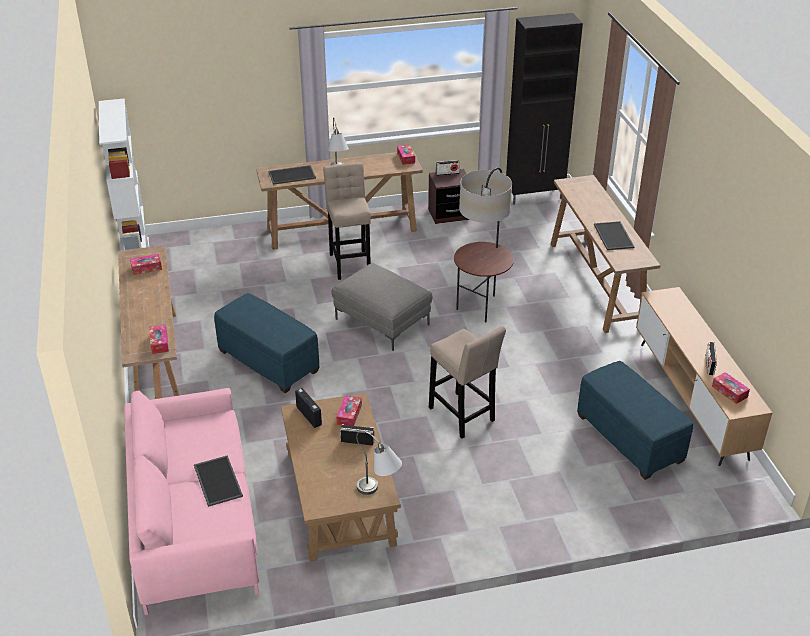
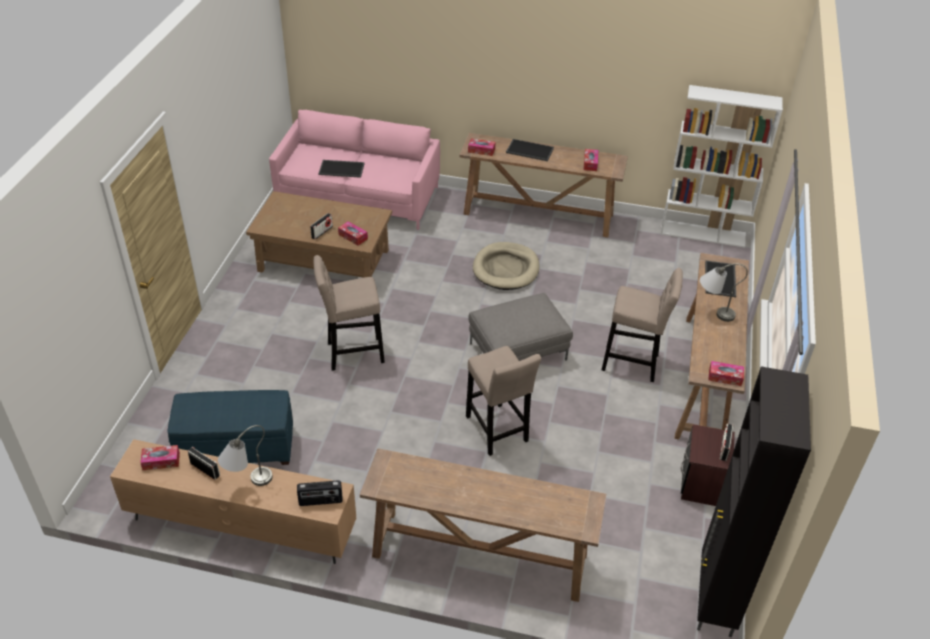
camera: 115 degrees right, 5 degrees up
blue ottoman [214,293,319,393] -> beige dog bed [473,242,540,290]
radio [295,388,322,428] -> radio moved to [297,480,343,506]
grey table lamp [356,431,402,495] -> grey table lamp moved to [218,425,273,486]
floor lamp [454,167,514,322] -> beige stool [466,346,541,456]
tray [594,221,634,250] -> tray moved to [506,139,554,161]

